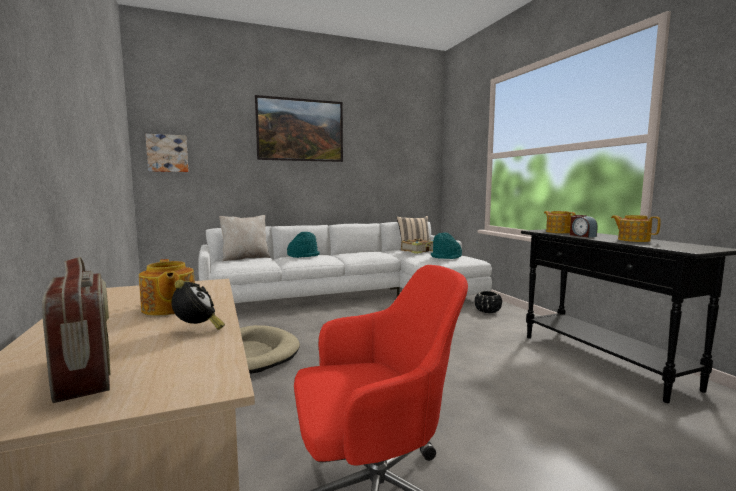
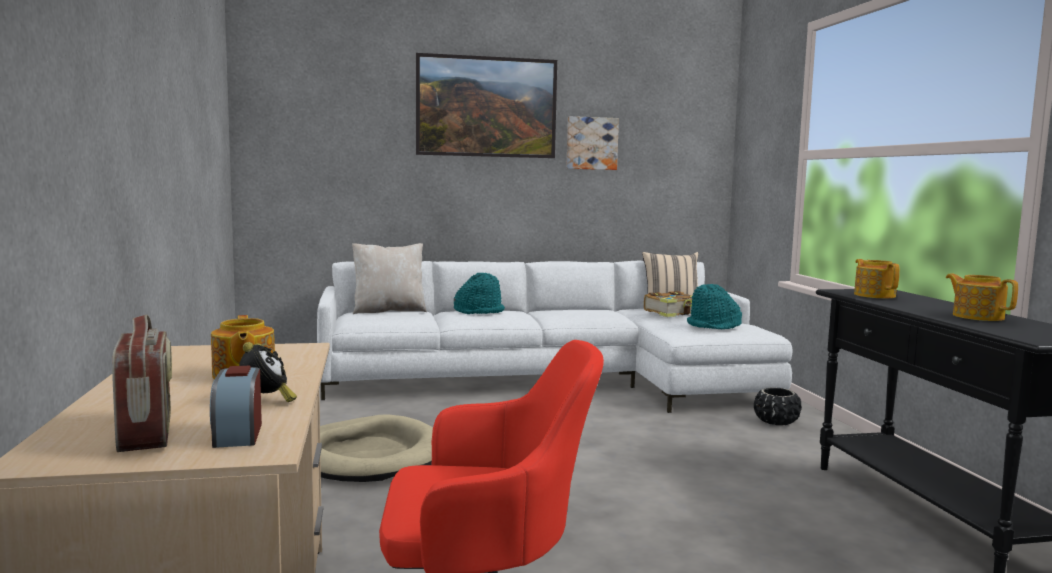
camera: 10 degrees right, 0 degrees up
picture [145,134,189,172] -> picture moved to [566,116,619,170]
alarm clock [570,215,598,237] -> alarm clock moved to [210,366,262,448]

